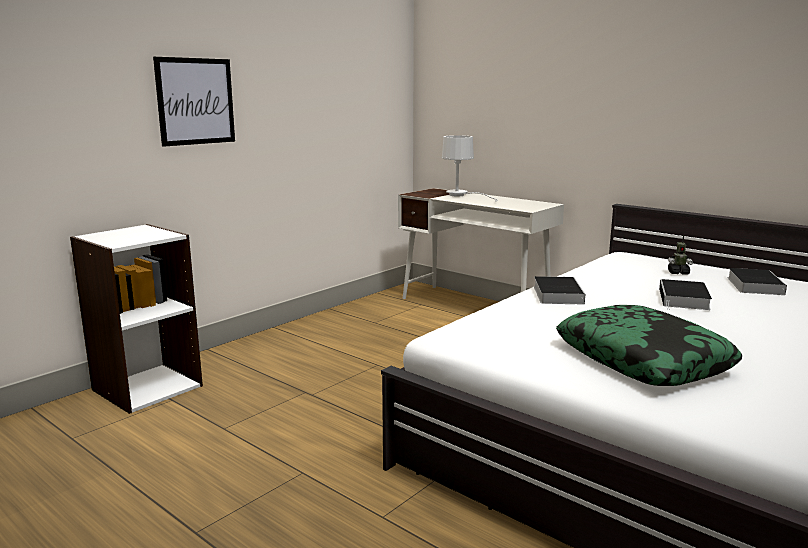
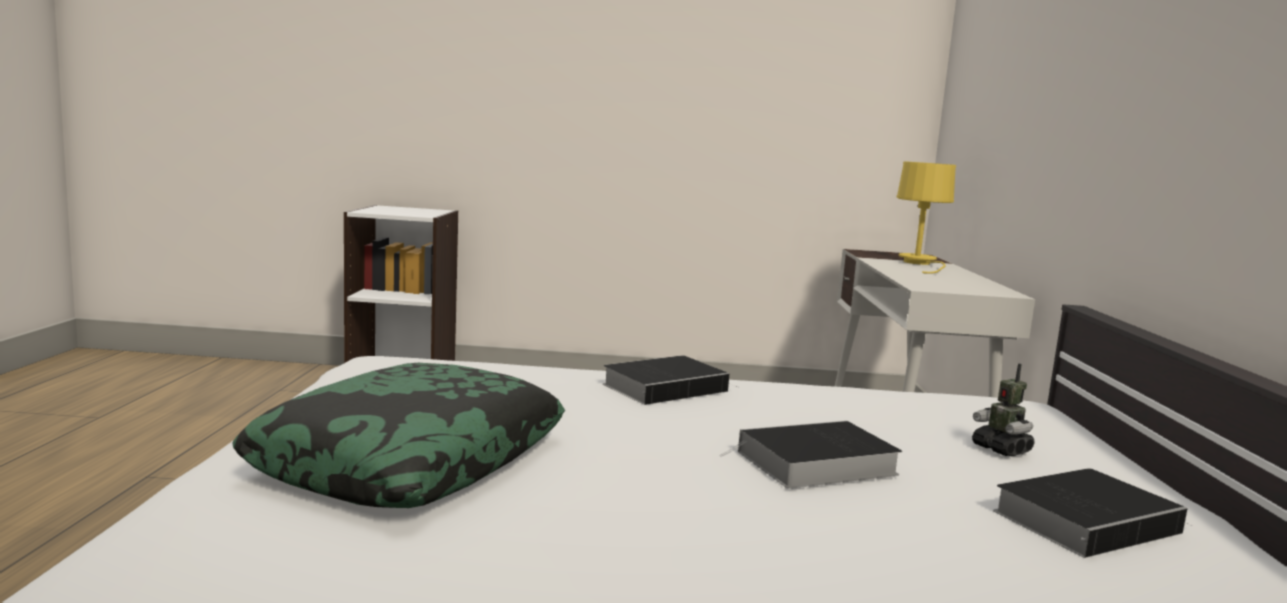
camera: 50 degrees right, 5 degrees down
picture [153,57,235,147] -> none
white table lamp [442,135,498,201] -> yellow table lamp [897,161,956,274]

